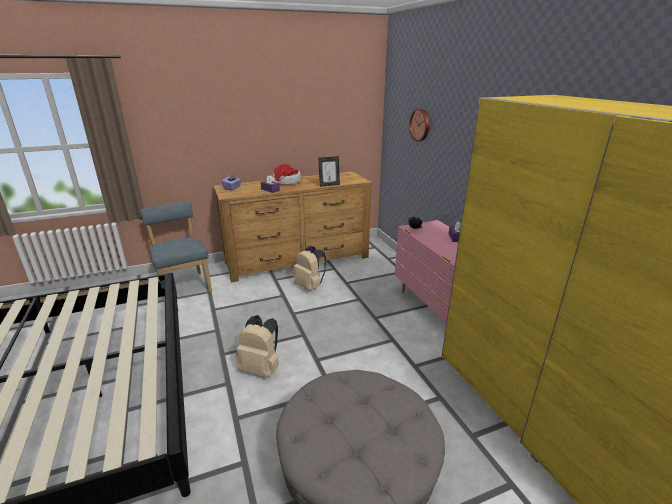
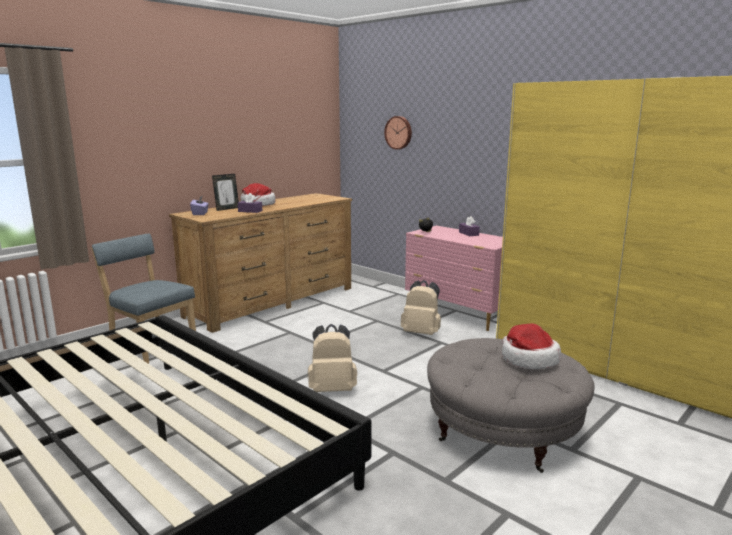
camera: 25 degrees left, 10 degrees down
beige backpack [293,246,326,291] -> beige backpack moved to [401,280,441,335]
picture frame [318,156,340,187] -> picture frame moved to [212,174,239,211]
none -> hat [502,323,561,369]

